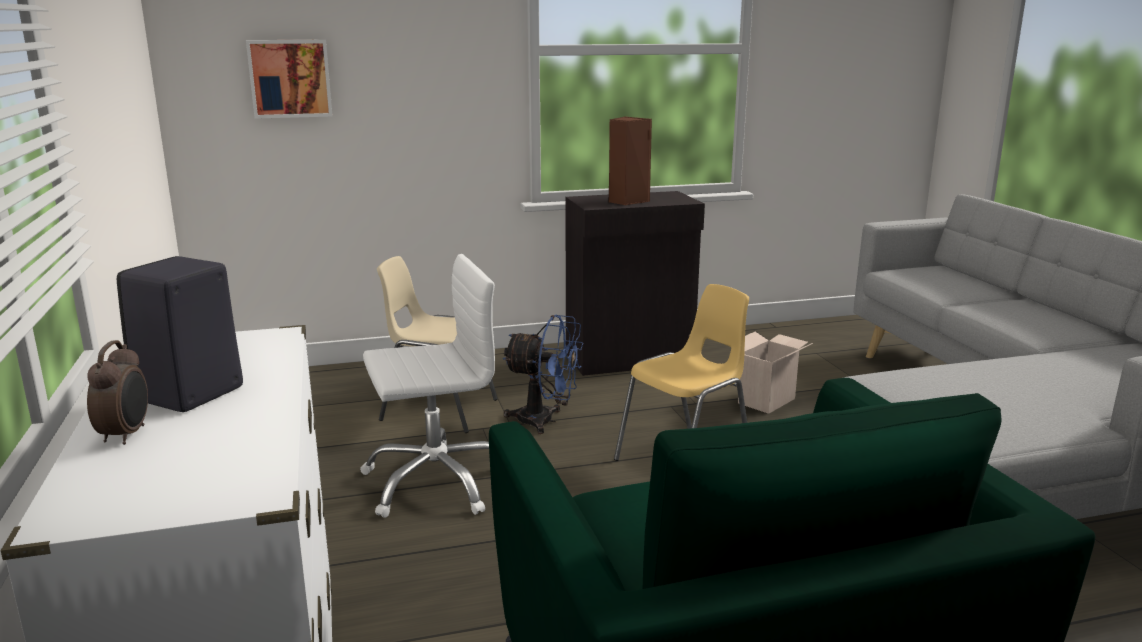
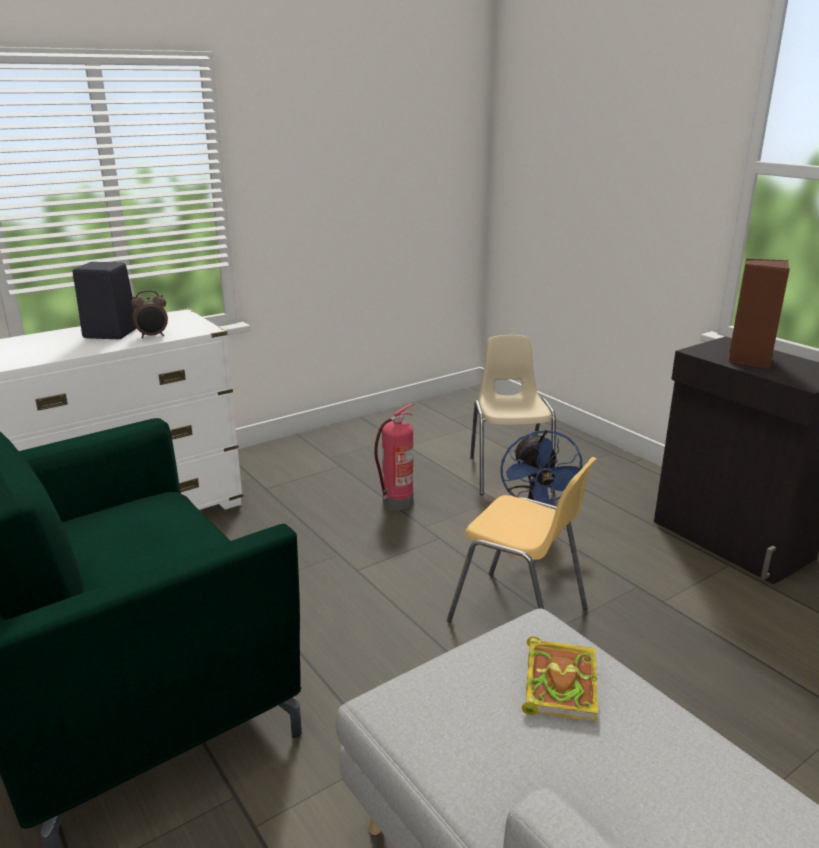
camera: 70 degrees right, 5 degrees up
alarm clock [87,340,148,445] -> alarm clock moved to [131,290,168,338]
picture [246,40,333,119] -> none
white office chair [360,254,495,518] -> fire extinguisher [374,403,414,510]
cardboard box [738,332,813,414] -> none
none -> book [522,636,598,722]

